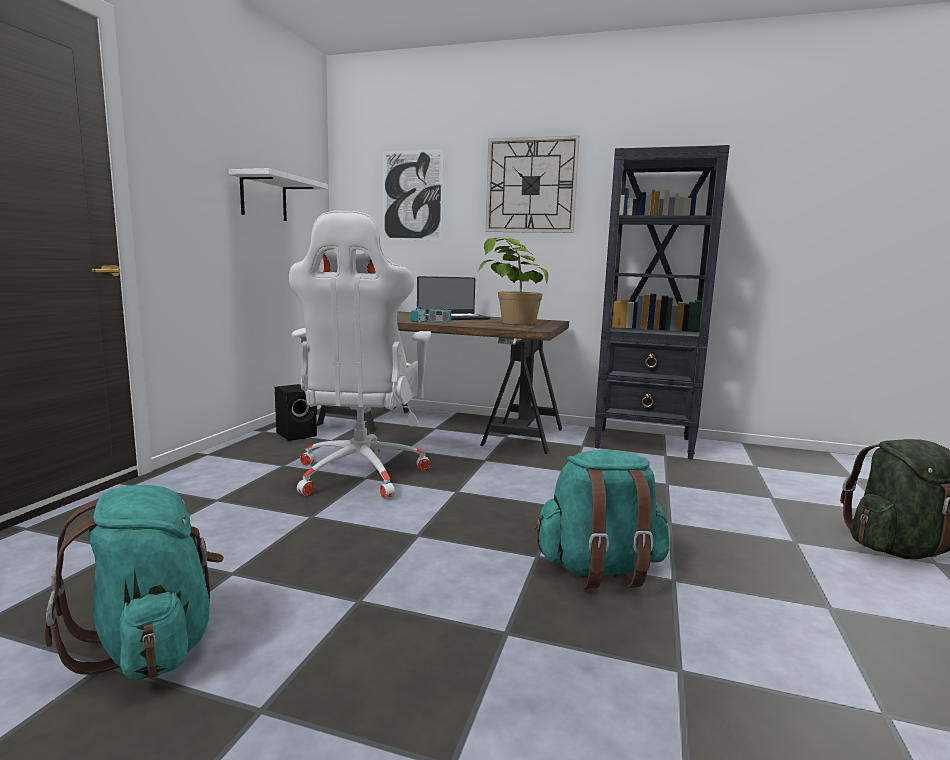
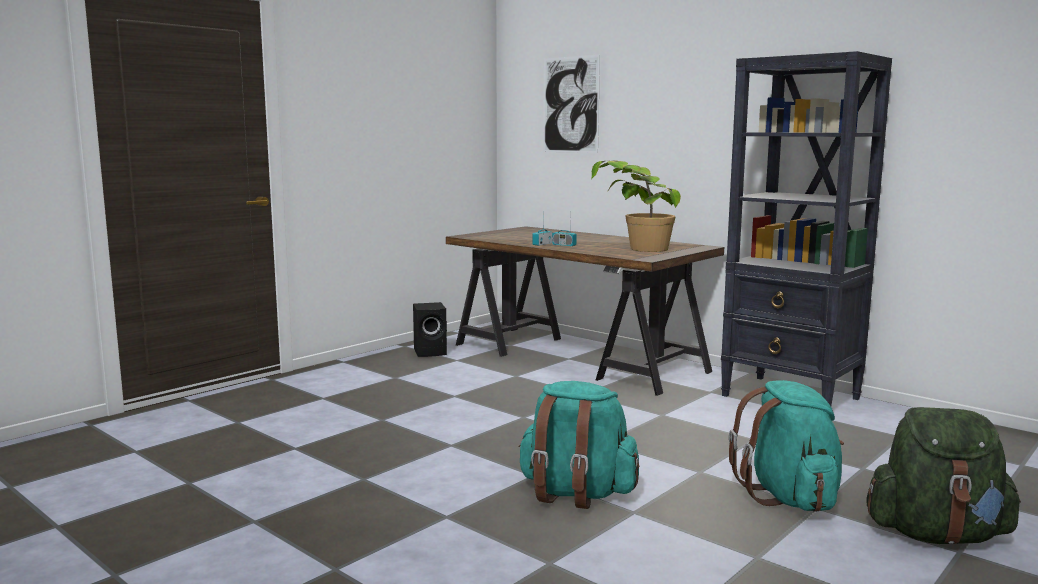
camera: 25 degrees right, 0 degrees up
turquoise backpack [44,485,224,680] -> turquoise backpack moved to [729,380,844,512]
white shelf [229,168,328,221] -> none
white office chair [289,211,431,499] -> none
laptop [417,276,490,320] -> none
wall clock [485,135,580,233] -> none

